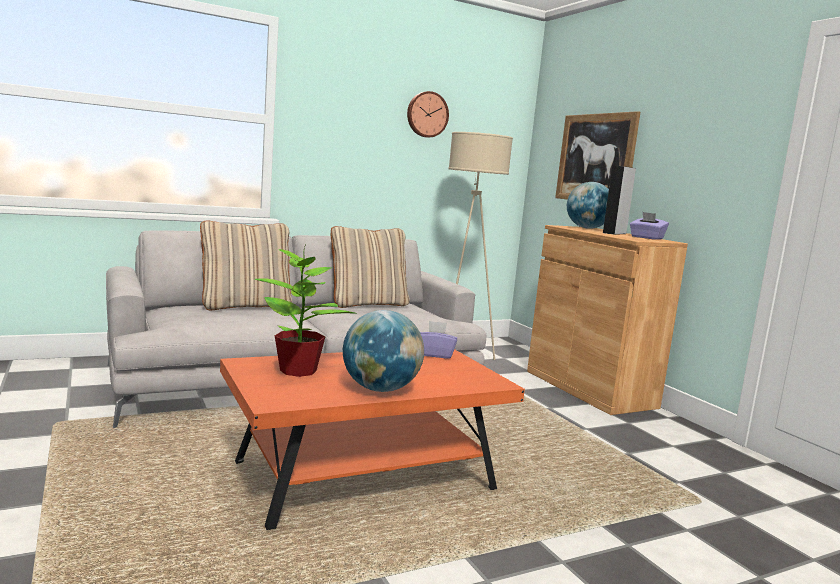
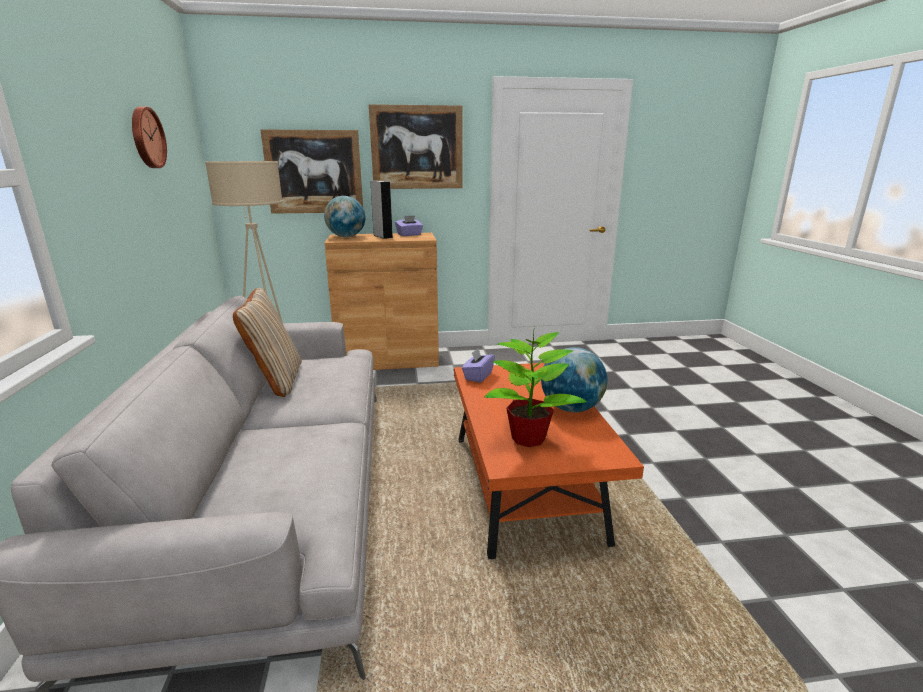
camera: 70 degrees left, 10 degrees up
beige pillow [200,221,292,310] -> none
none -> picture [369,104,463,189]

